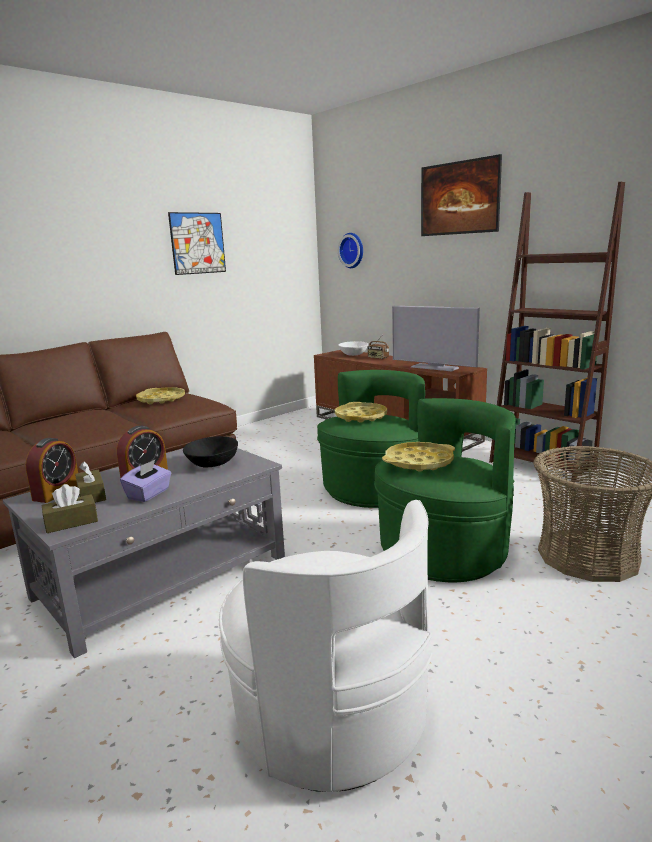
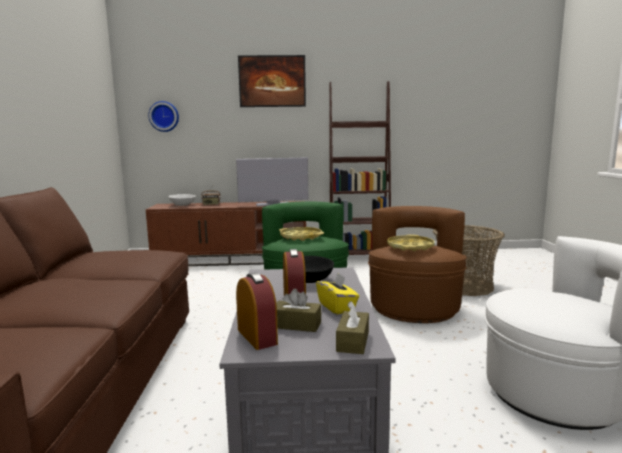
camera: 50 degrees left, 5 degrees down
purple tissue box [120,460,171,502] -> yellow tissue box [316,272,359,314]
yellow tray [136,387,185,404] -> none
picture [168,212,226,275] -> none
green armchair [374,398,516,582] -> brown armchair [368,206,467,323]

